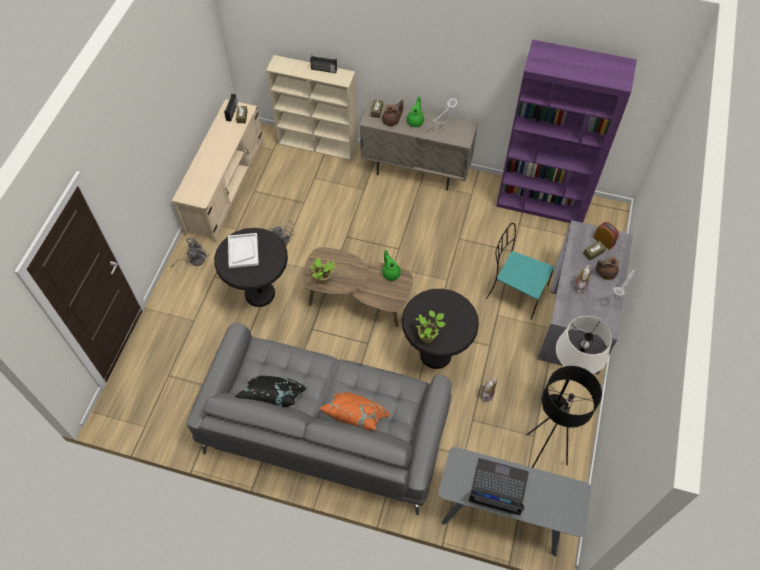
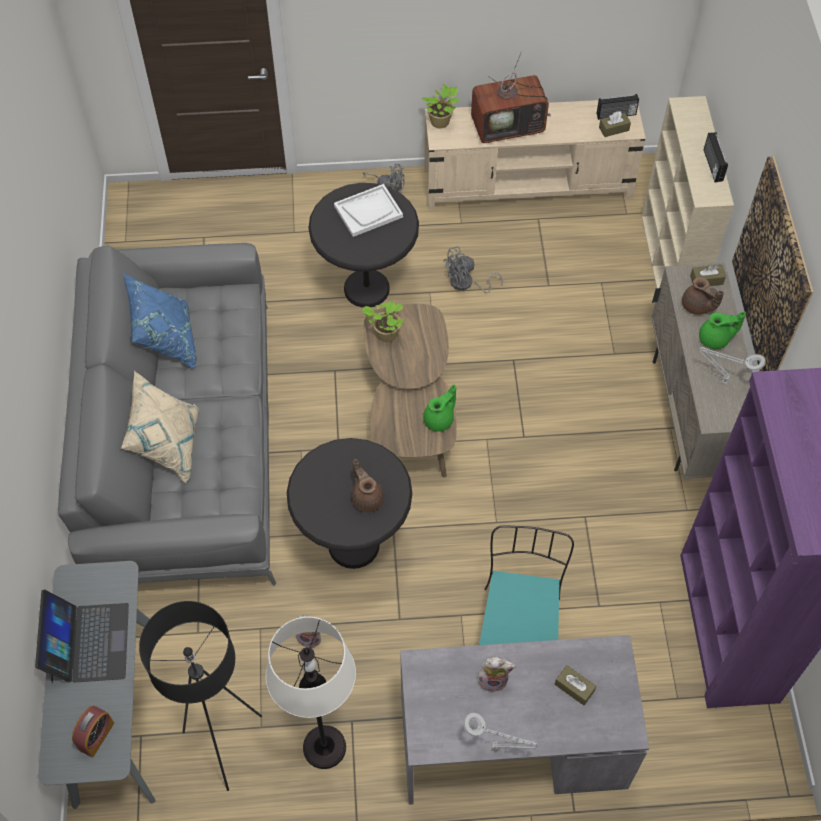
camera: 70 degrees right, 0 degrees up
black pillow [235,376,307,407] -> blue pillow [124,273,197,369]
orange pillow [319,392,390,430] -> beige pillow [121,370,199,484]
potted plant [416,310,445,343] -> potted plant moved to [421,84,459,128]
alarm clock [593,222,619,250] -> alarm clock moved to [72,706,114,757]
brown teapot [596,257,619,280] -> brown teapot moved to [351,459,385,512]
none -> television [471,51,551,143]
none -> picture [732,156,813,371]

